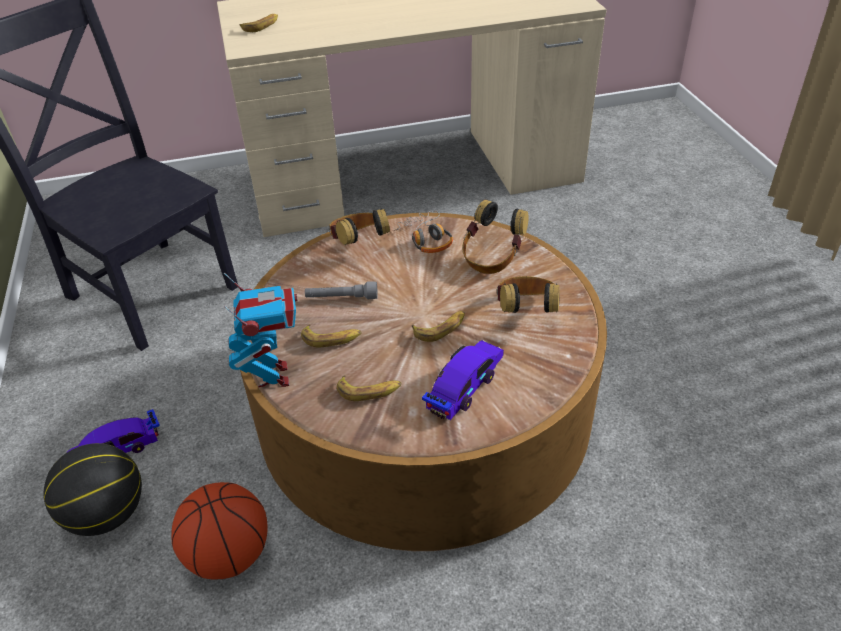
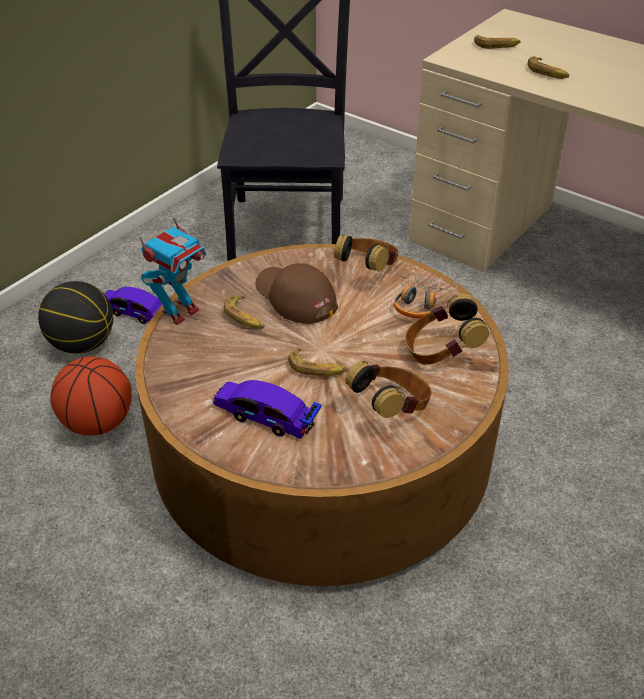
camera: 50 degrees right, 0 degrees up
grey flashlight [305,282,378,299] -> brown cap [255,263,338,324]
banana [337,375,402,401] -> banana moved to [528,56,570,79]
toy car [422,340,504,420] -> toy car turned 150 degrees counterclockwise [211,380,322,439]

